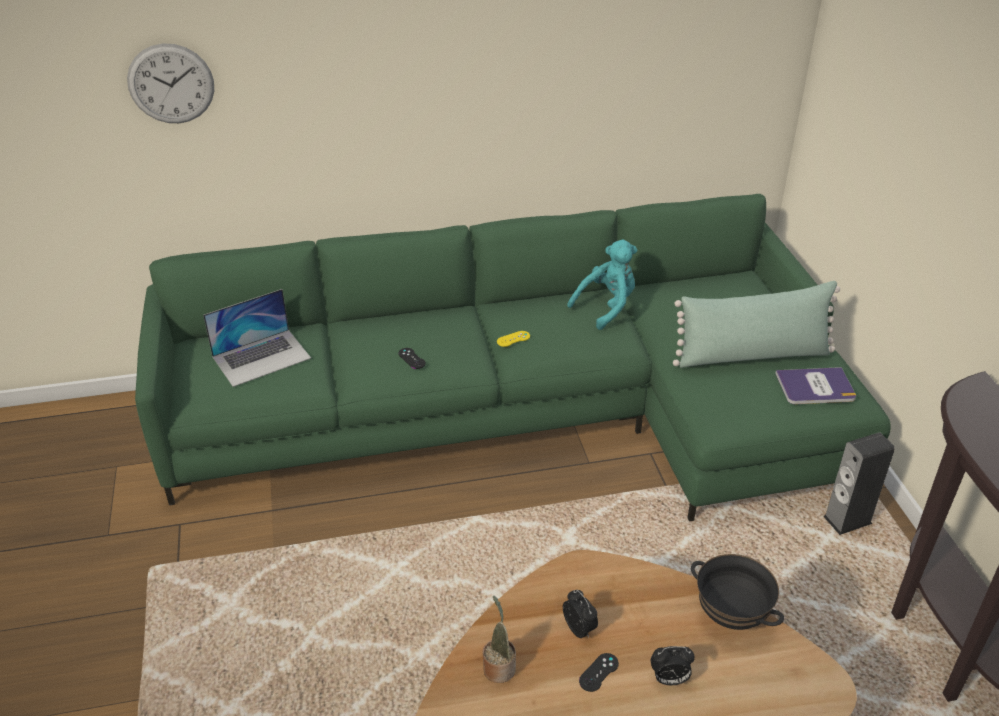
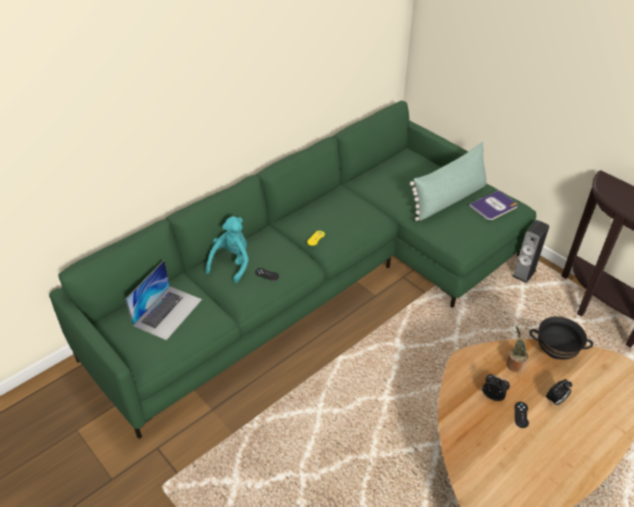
camera: 30 degrees left, 5 degrees up
wall clock [127,44,214,123] -> none
potted plant [483,596,516,683] -> potted plant moved to [506,326,528,372]
turquoise plush toy [567,240,637,330] -> turquoise plush toy moved to [206,216,249,283]

